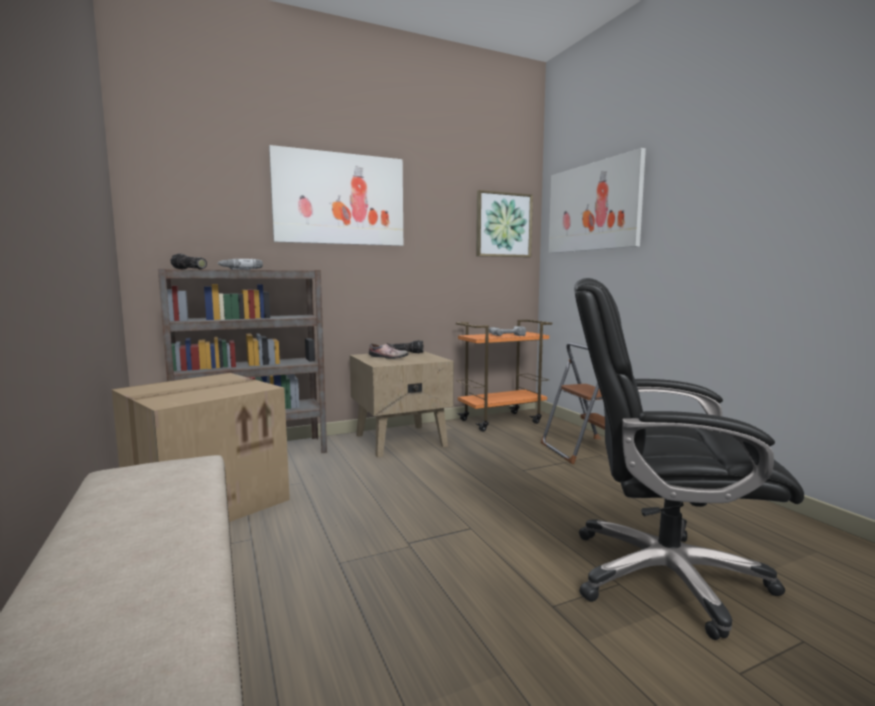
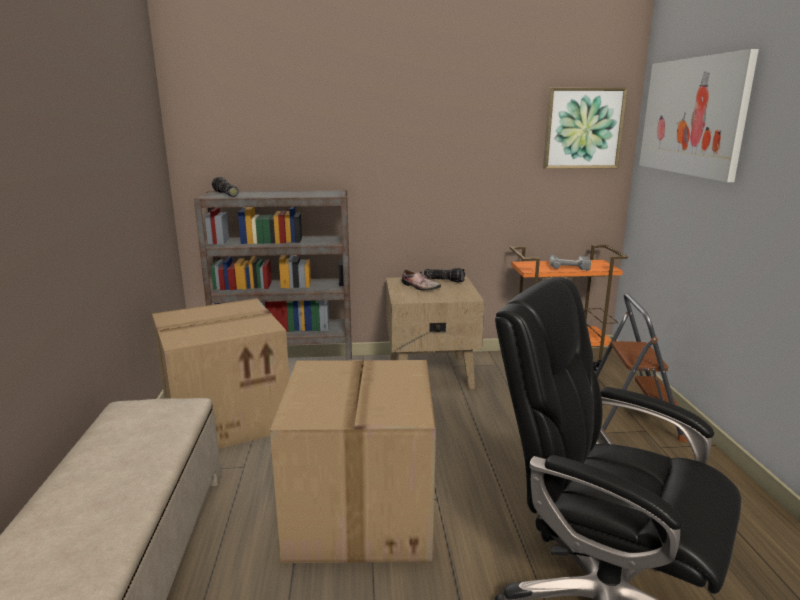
camera: 20 degrees right, 10 degrees up
power drill [217,259,263,270] -> none
picture [269,145,403,246] -> none
none -> cardboard box [270,360,436,563]

